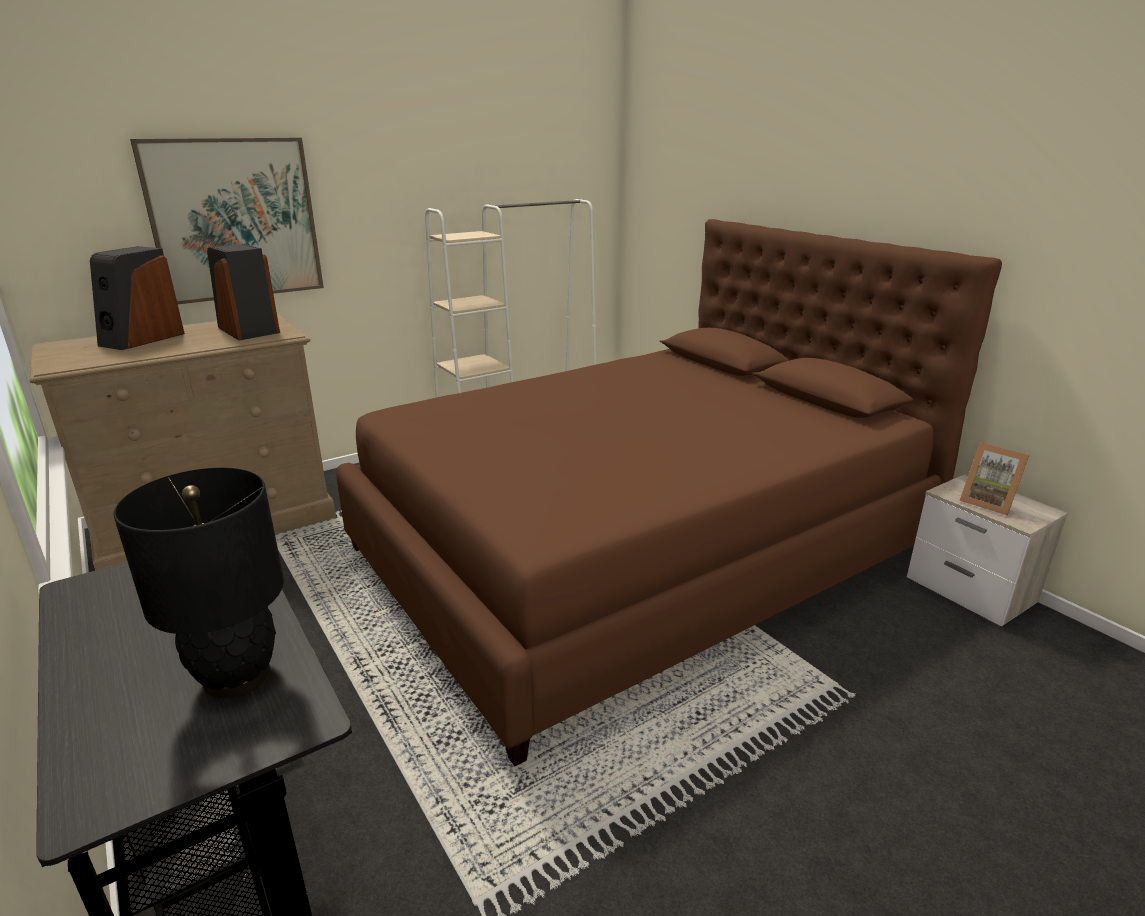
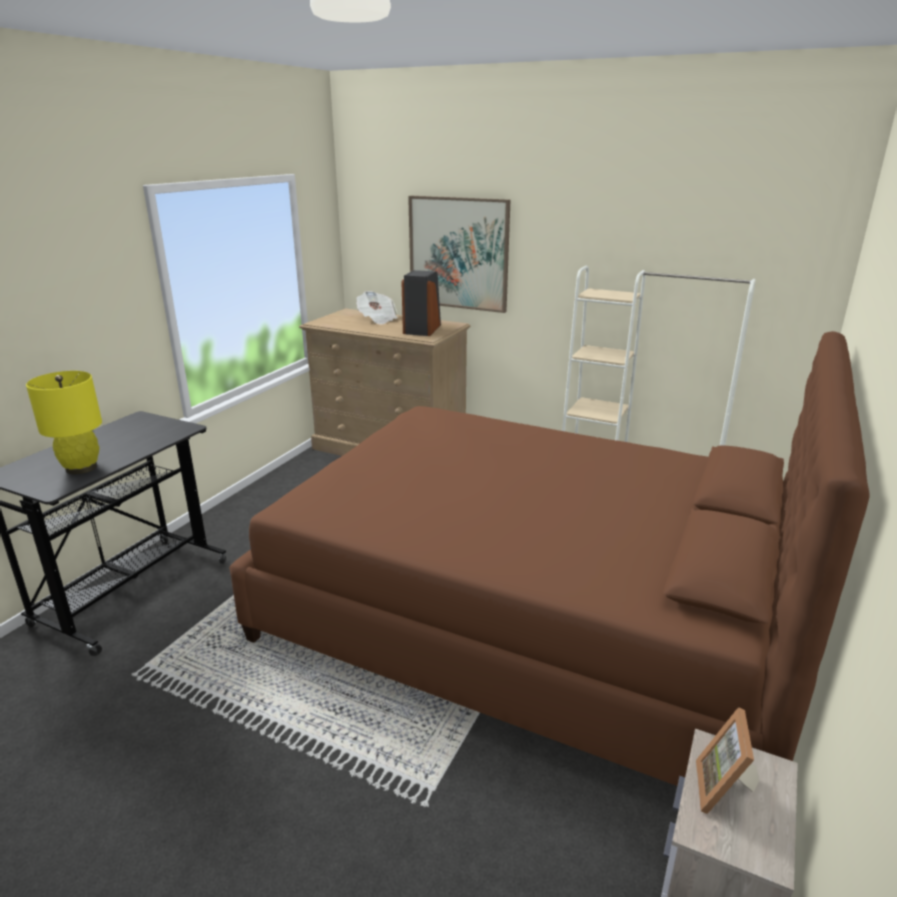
camera: 60 degrees right, 0 degrees up
speaker [90,246,185,350] -> newspaper [356,291,398,325]
black table lamp [114,468,284,698] -> yellow table lamp [26,371,102,474]

